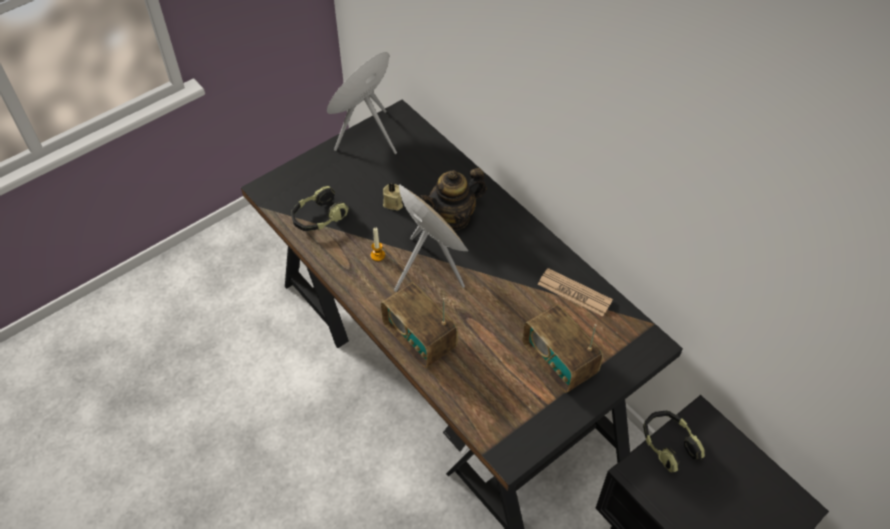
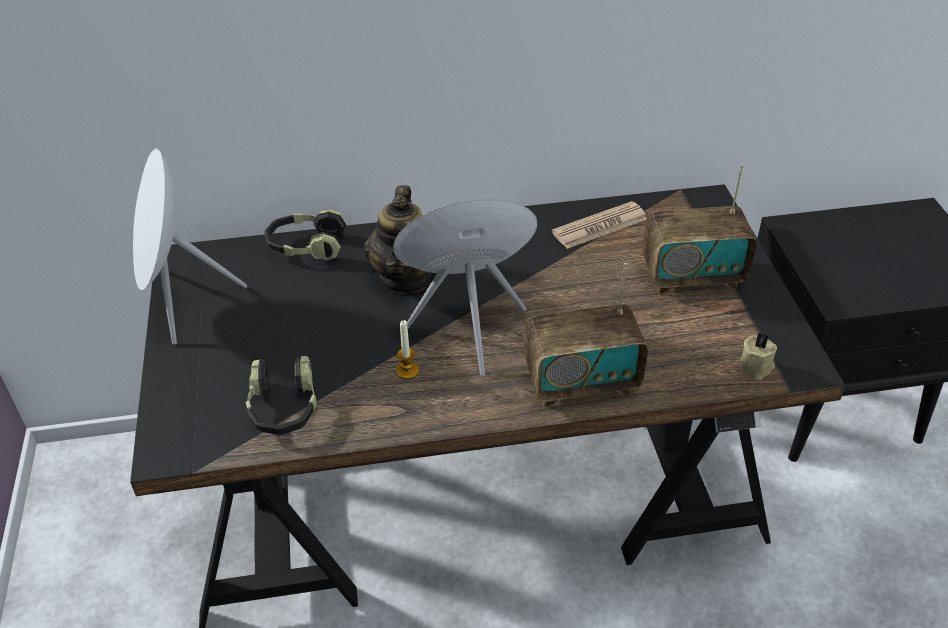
camera: 60 degrees left, 10 degrees down
beige candle [383,183,403,211] -> beige candle moved to [740,332,777,380]
headphones [643,411,705,473] -> headphones moved to [264,209,346,261]

